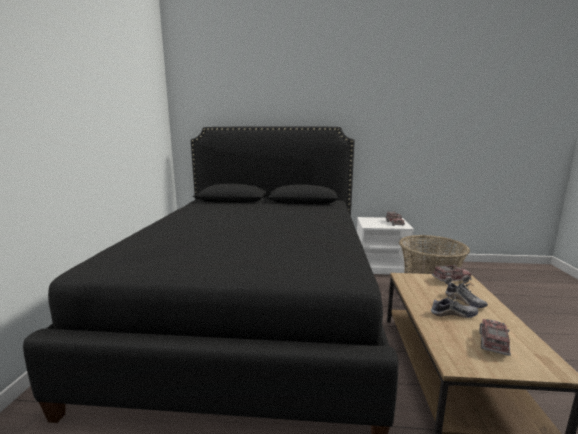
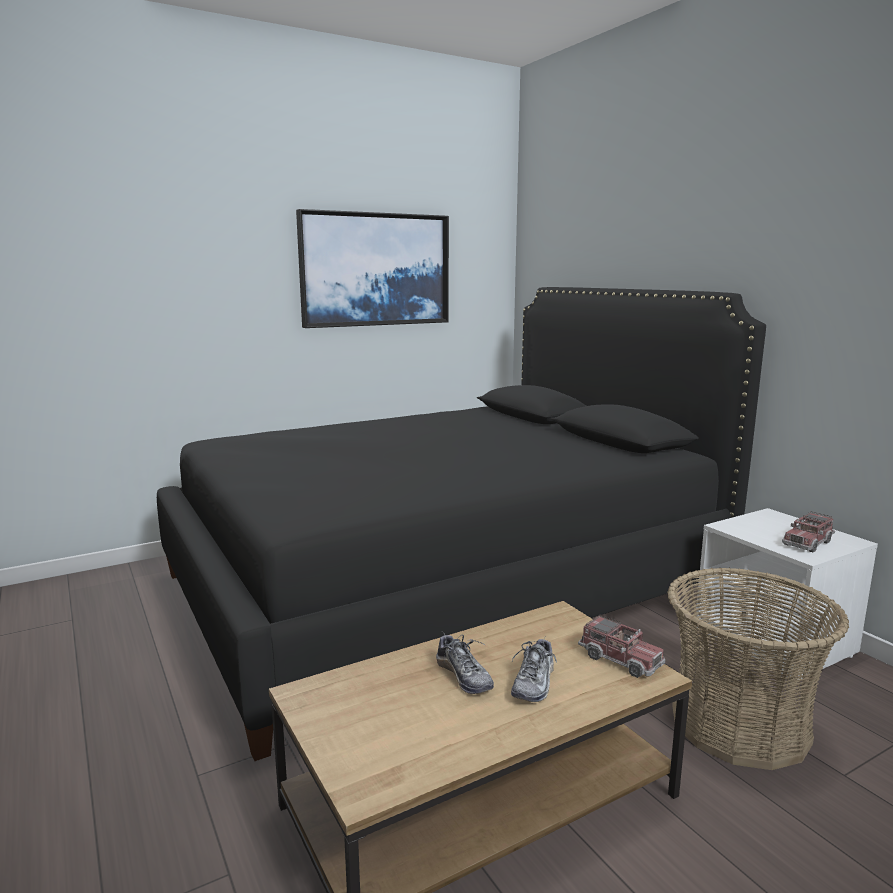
camera: 55 degrees right, 0 degrees up
toy truck [479,319,511,356] -> none
none -> picture [296,209,449,328]

